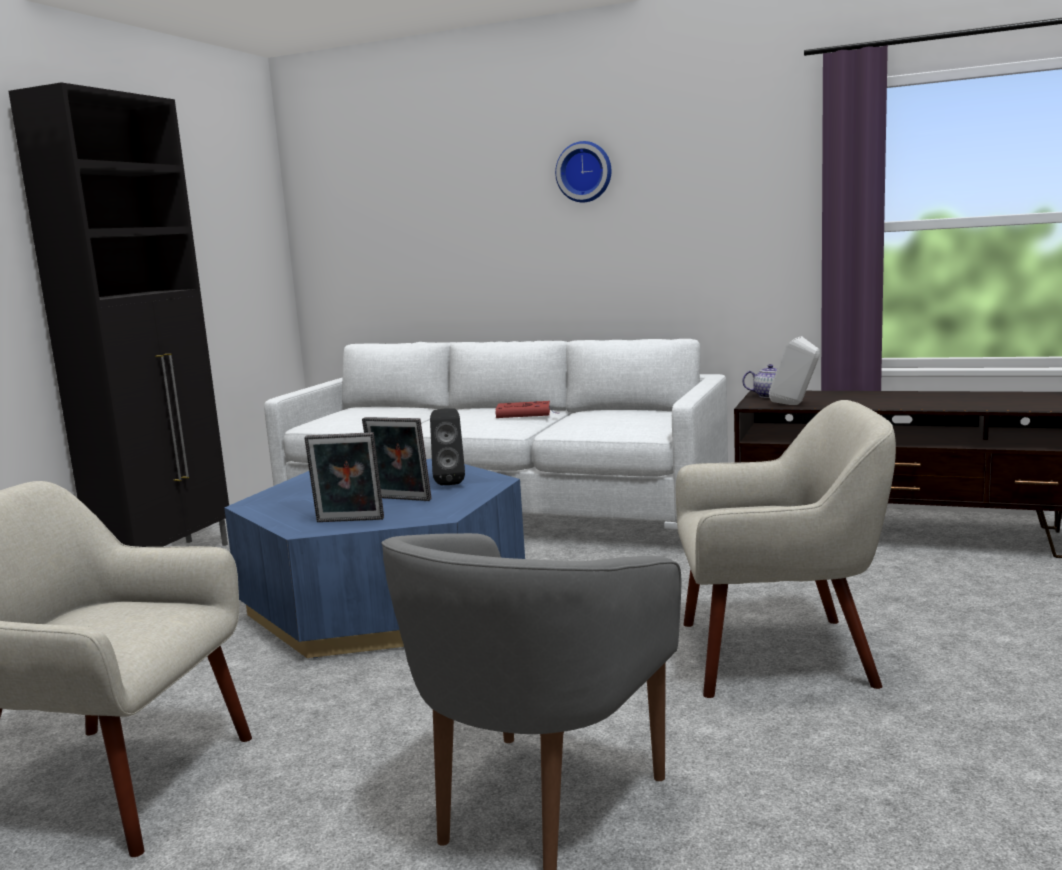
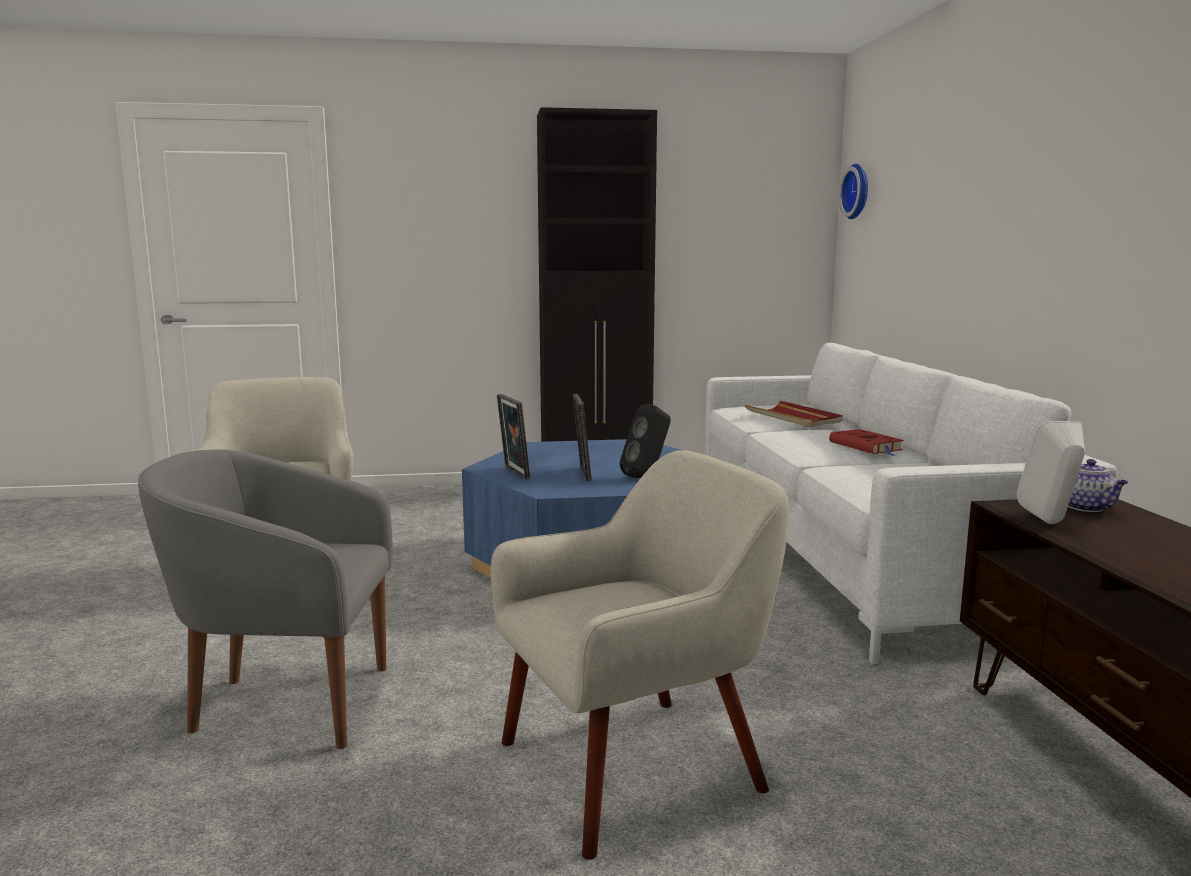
camera: 60 degrees right, 0 degrees up
wall clock [555,141,611,203] -> wall clock moved to [839,164,868,219]
beige armchair [675,400,896,698] -> beige armchair turned 90 degrees counterclockwise [490,450,789,860]
none -> red tray [745,401,843,427]

